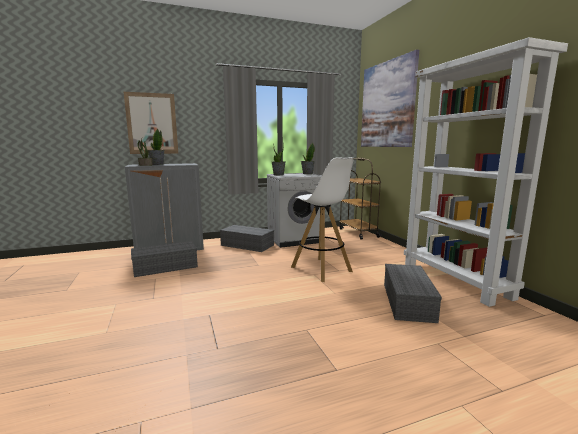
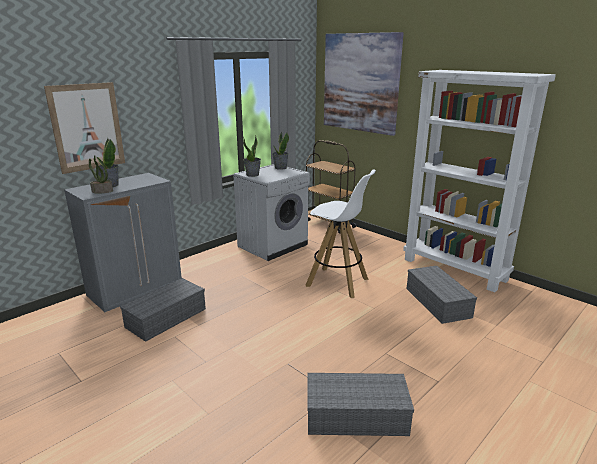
camera: 25 degrees left, 10 degrees up
grey storage box [220,225,274,252] -> grey storage box moved to [307,373,414,436]

